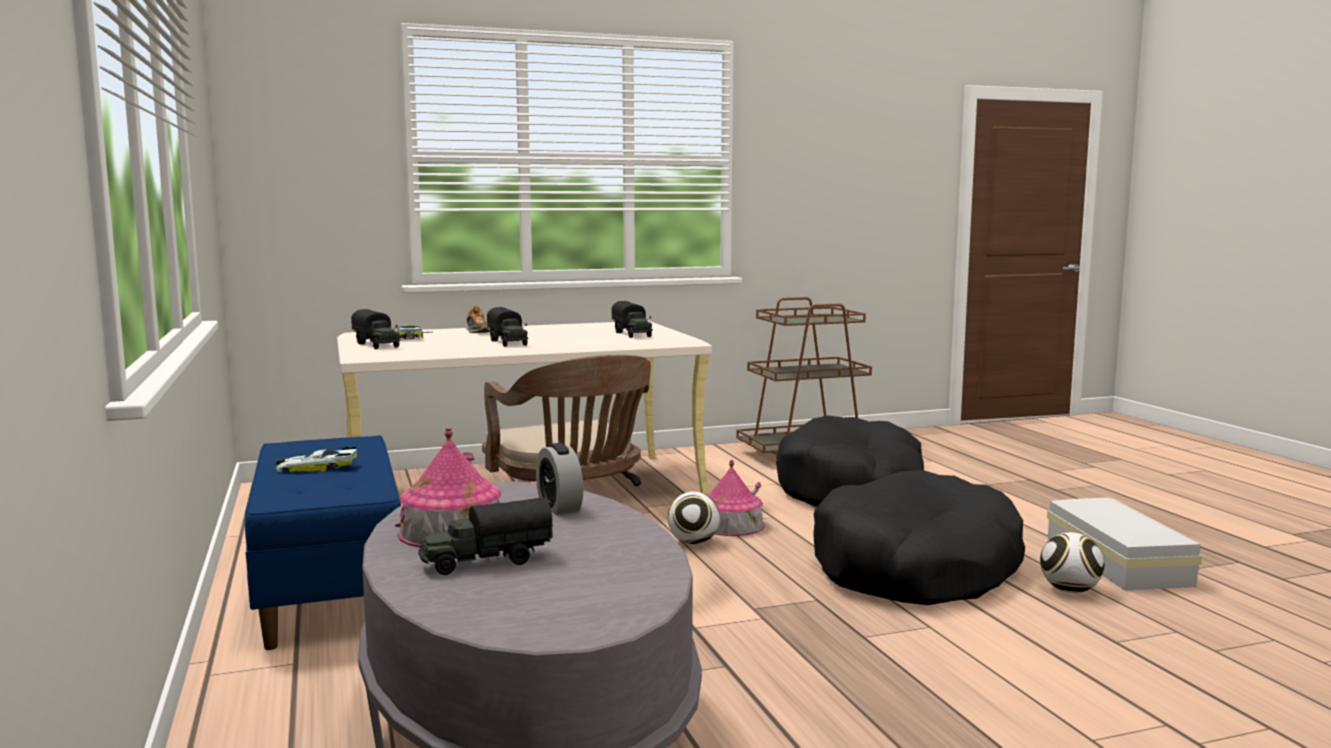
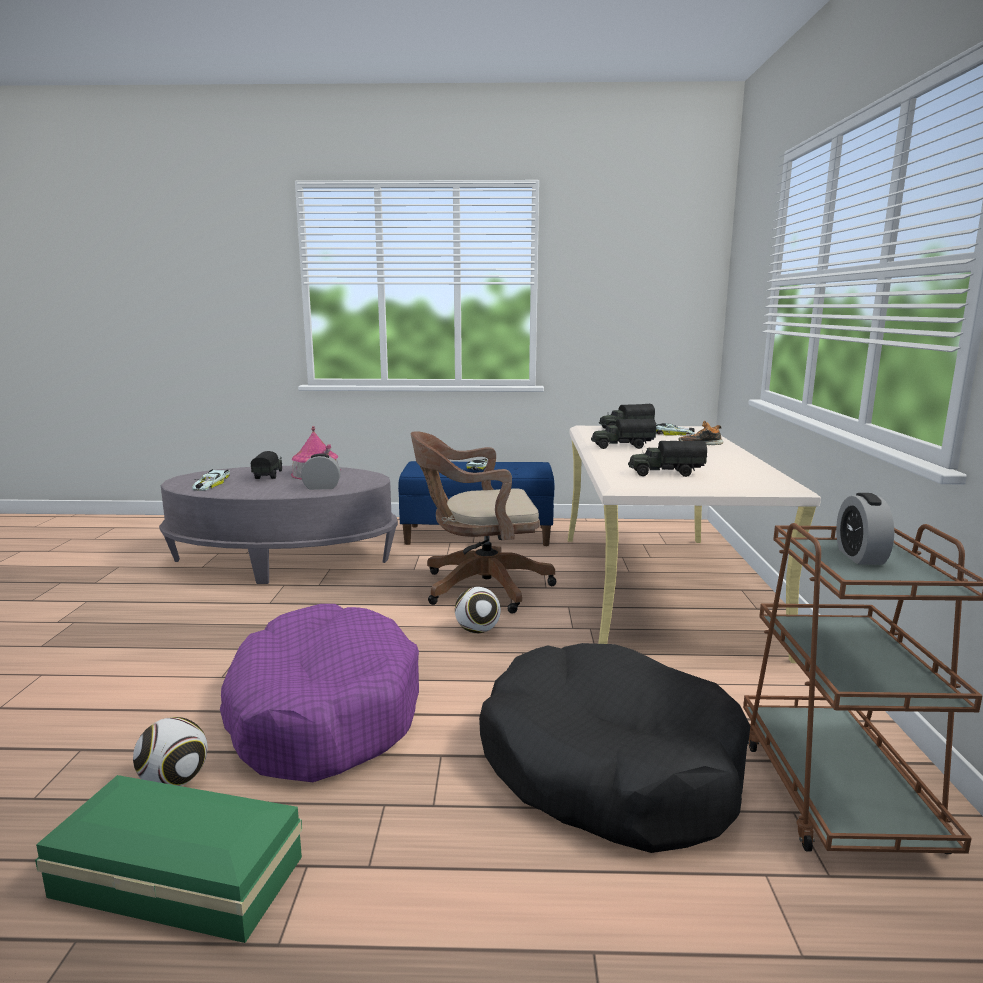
camera: 110 degrees right, 5 degrees up
toy house [708,460,765,536] -> none
black dog bed [813,470,1025,605] -> purple dog bed [220,604,419,782]
white storage box [1047,498,1202,590] -> green storage box [35,775,303,943]
none -> toy car [192,469,230,491]
none -> alarm clock [836,493,894,565]

